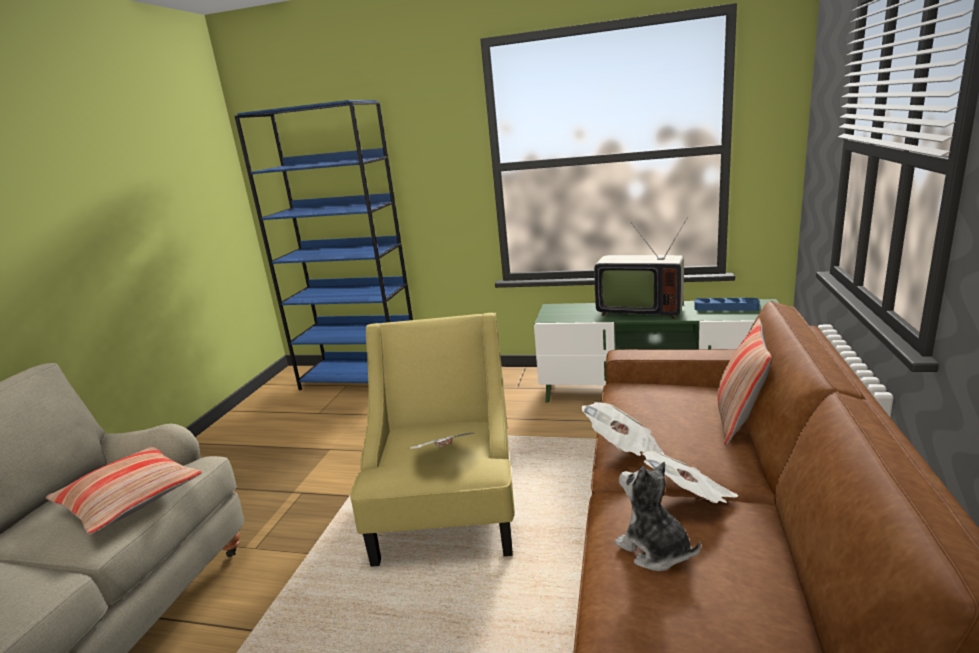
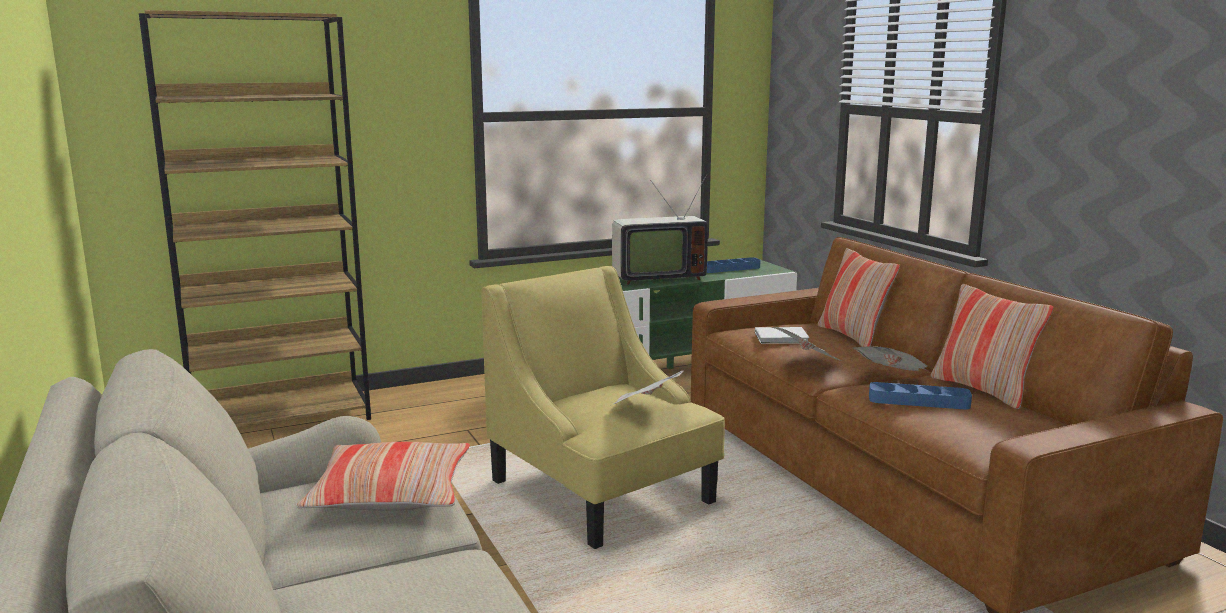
camera: 40 degrees left, 5 degrees down
blue bookcase [235,100,413,390] -> brown bookcase [139,10,371,427]
plush toy [614,462,701,571] -> blue tray [869,382,972,410]
none -> white book [755,327,810,344]
none -> pillow [931,284,1053,409]

